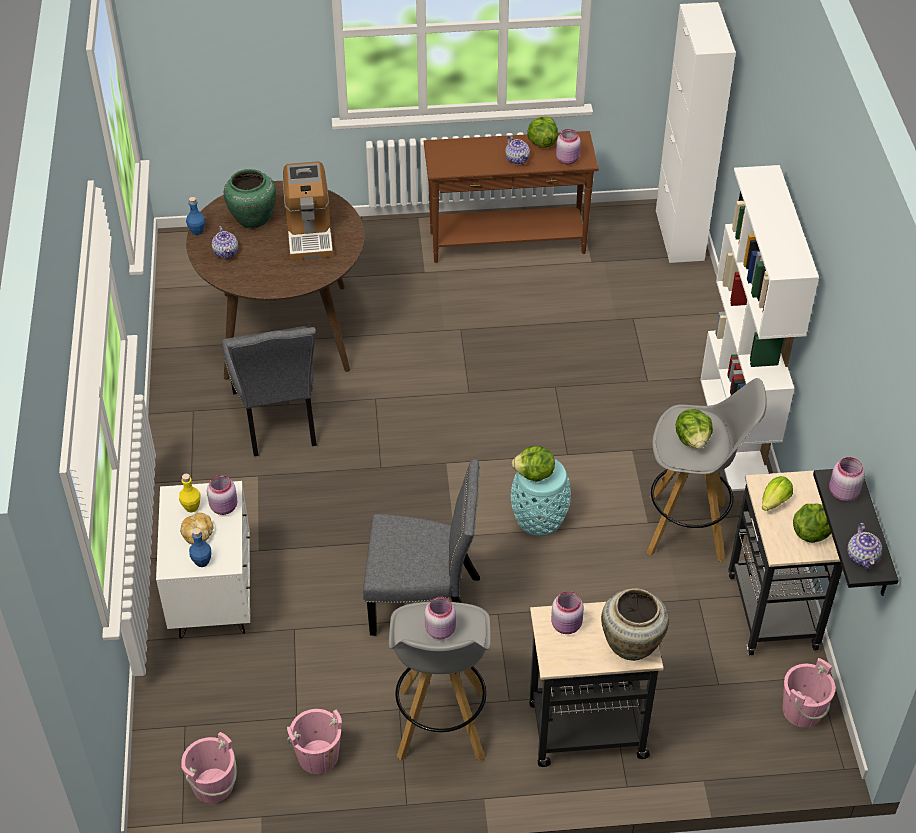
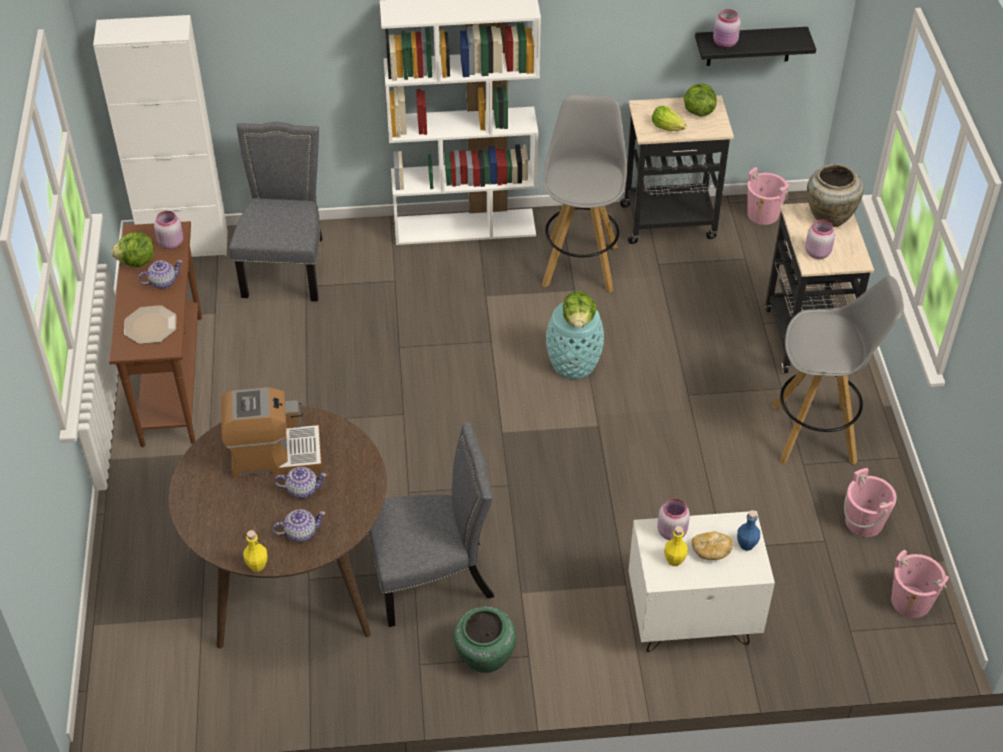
camera: 90 degrees left, 0 degrees up
blue bottle [186,197,205,235] -> yellow bottle [243,530,268,572]
green vase [224,169,276,229] -> green vase moved to [454,606,516,673]
grey chair [363,460,480,636] -> grey chair moved to [229,122,323,302]
pink jar [425,597,456,639] -> none
lettuce [676,409,713,449] -> none
teapot [847,523,882,569] -> teapot moved to [274,467,327,499]
none -> plate [124,305,177,344]

